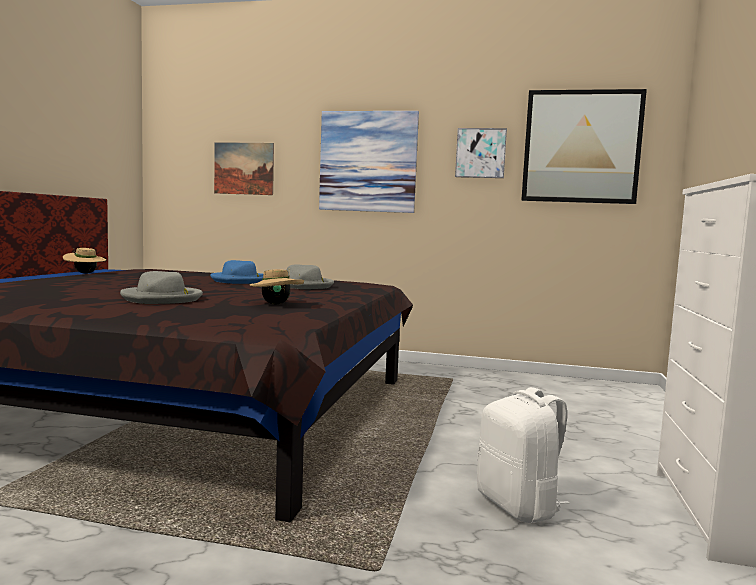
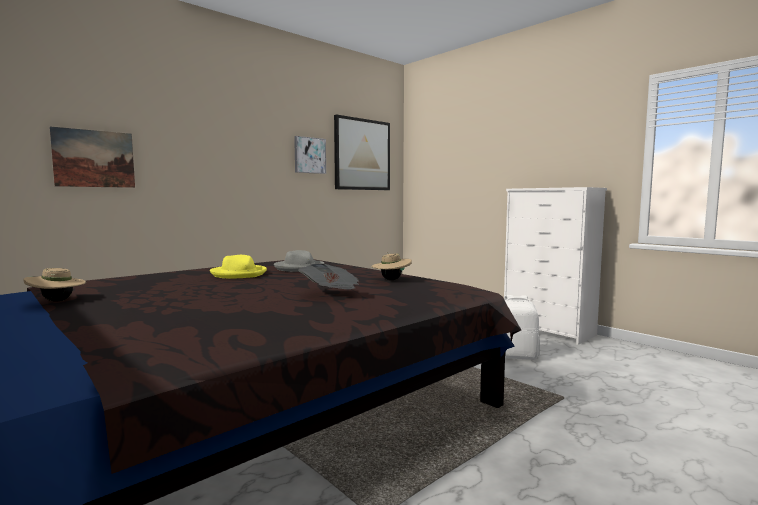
camera: 55 degrees left, 0 degrees up
grey hat [120,271,203,304] -> newspaper [298,263,359,289]
blue hat [210,260,263,284] -> yellow hat [210,255,267,278]
picture [319,111,419,213] -> none

